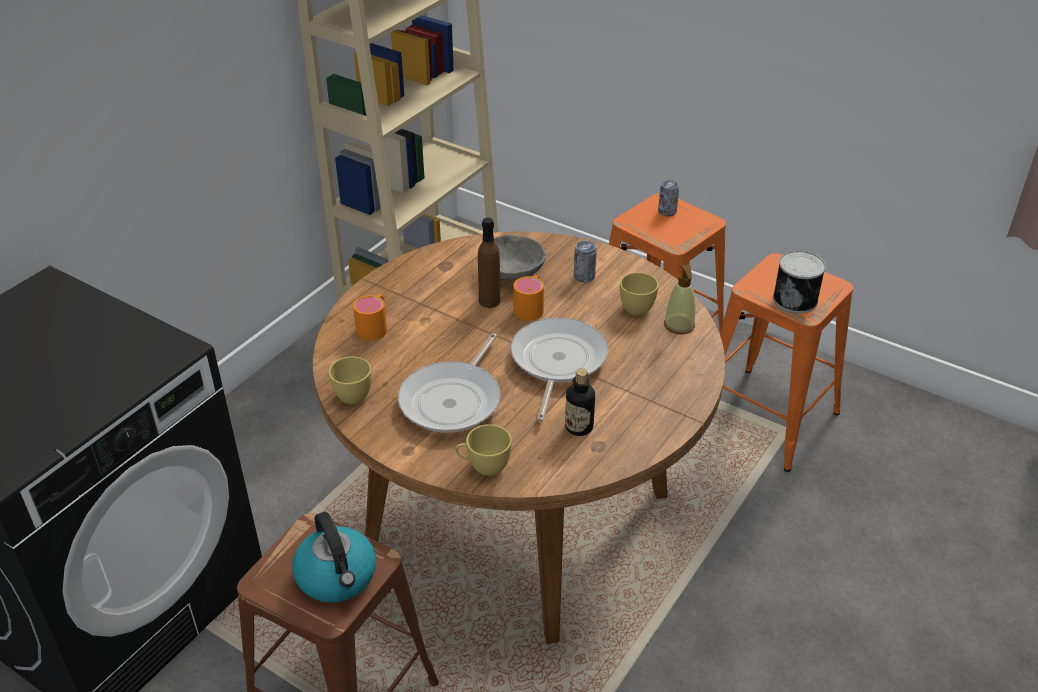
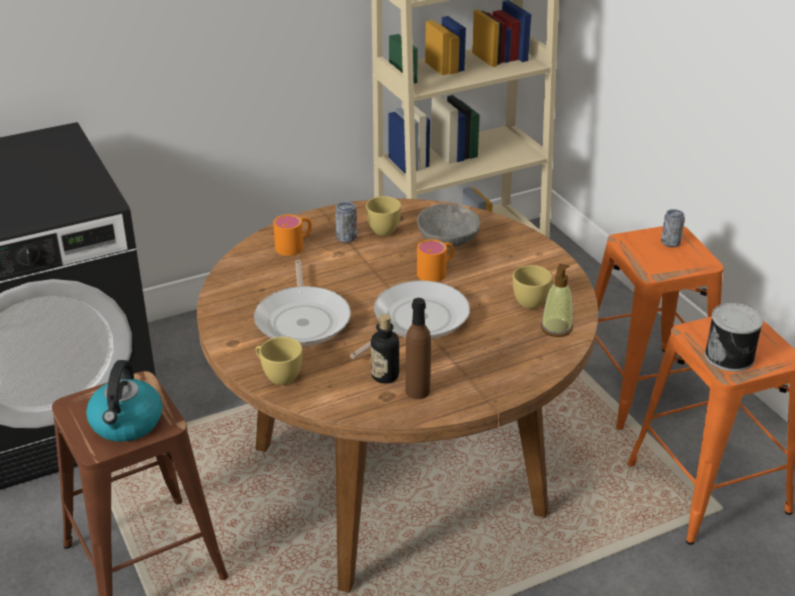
camera: 30 degrees right, 5 degrees down
yellow cup [329,356,372,404] -> yellow cup moved to [366,196,401,236]
frying pan [398,333,501,433] -> frying pan turned 60 degrees counterclockwise [254,260,351,346]
brown bottle [478,217,500,308] -> brown bottle moved to [405,298,431,399]
can [574,241,597,282] -> can moved to [335,202,357,243]

